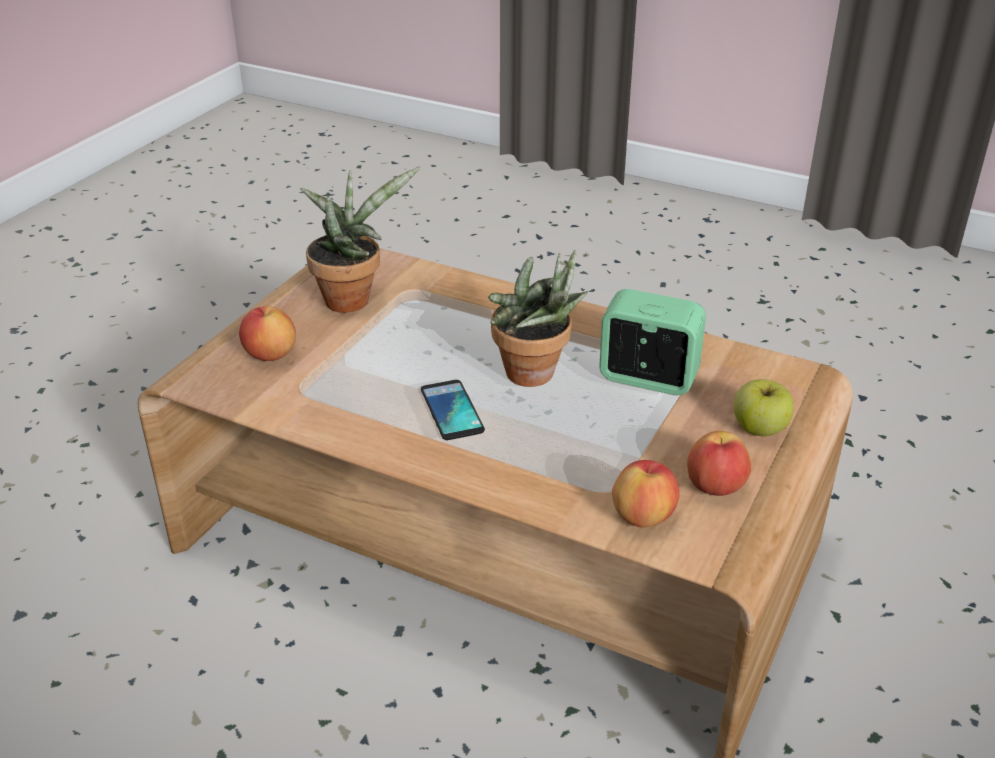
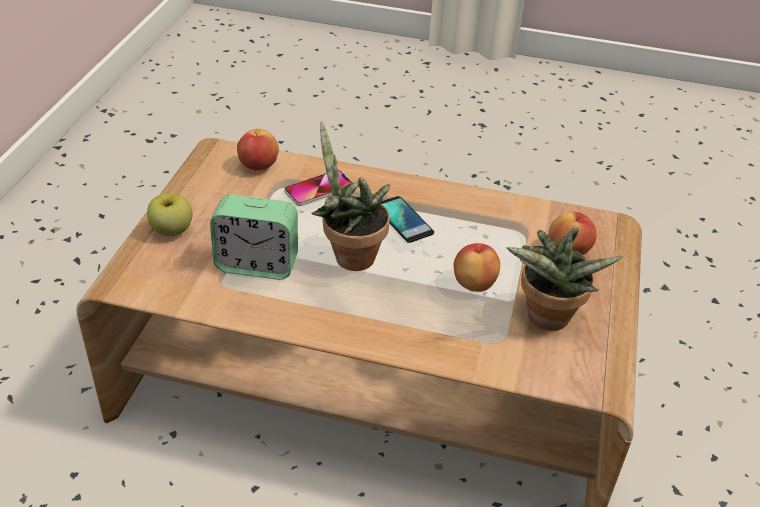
camera: 165 degrees right, 5 degrees up
apple [687,431,751,496] -> apple moved to [454,243,500,292]
none -> phone [284,170,353,206]

